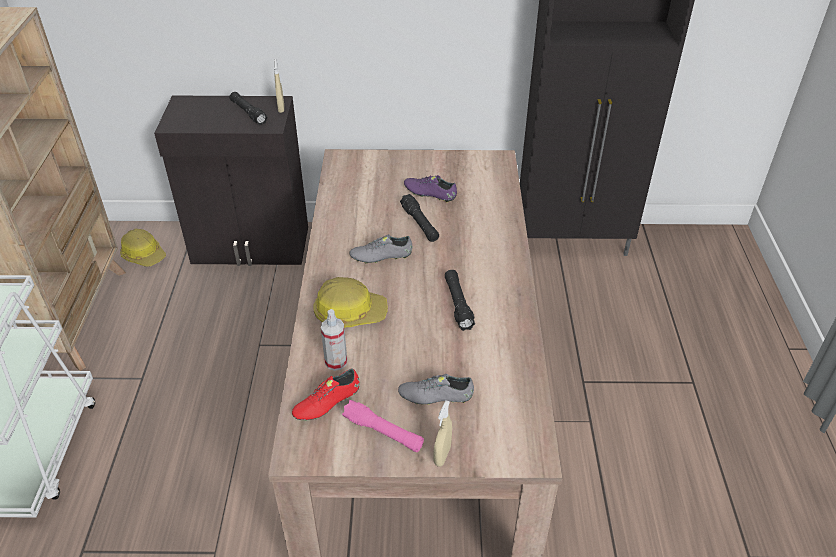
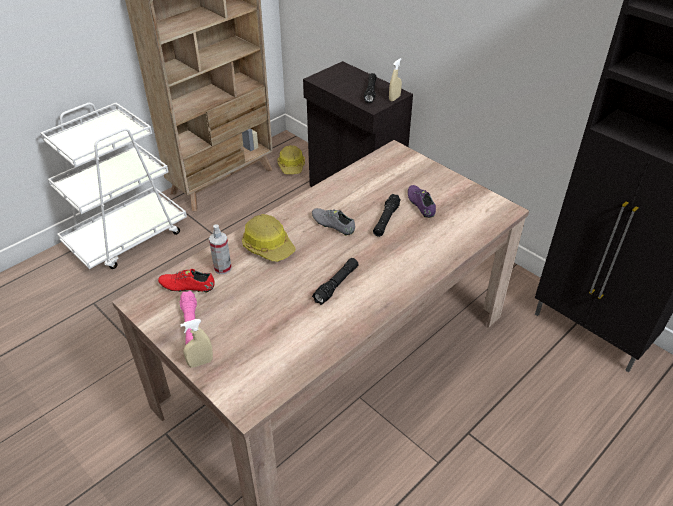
camera: 45 degrees right, 0 degrees up
grey shoe [398,374,474,405] -> none

